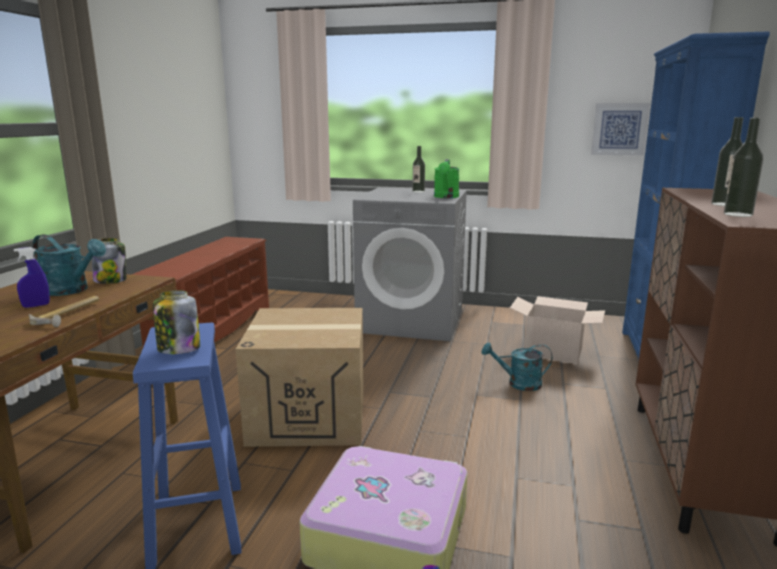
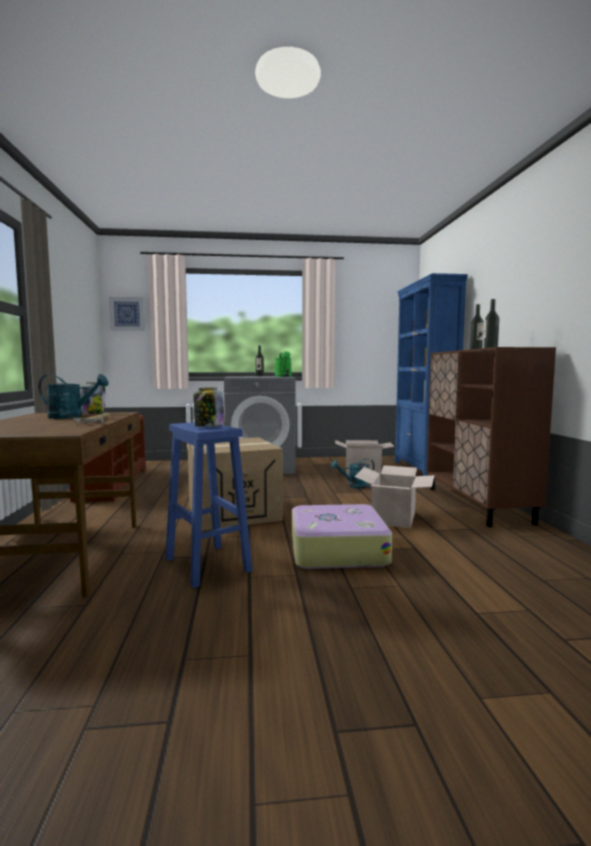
camera: 20 degrees left, 10 degrees down
blue spray bottle [14,247,50,308] -> none
picture [591,103,650,156] -> picture moved to [109,297,145,331]
none -> cardboard box [354,465,435,528]

